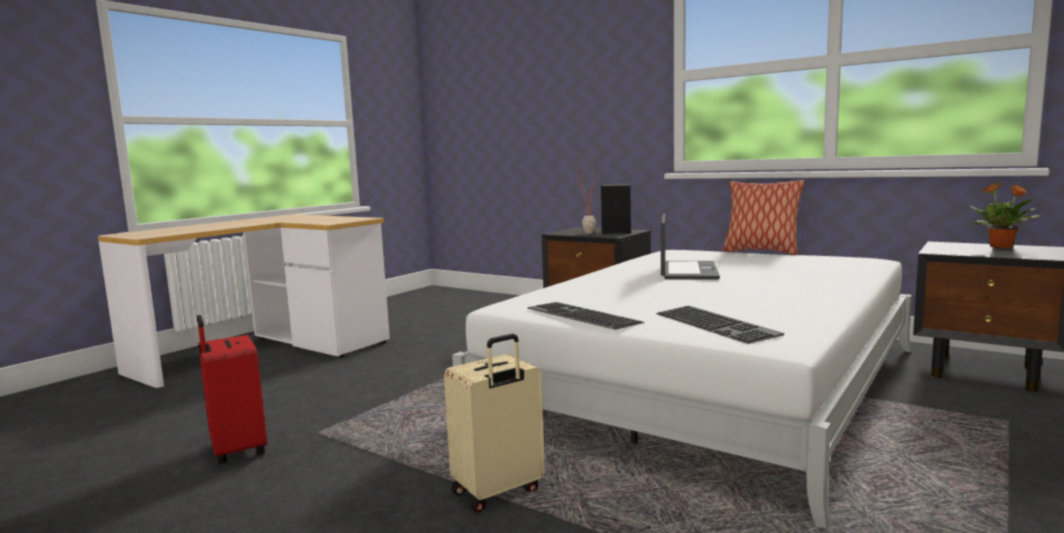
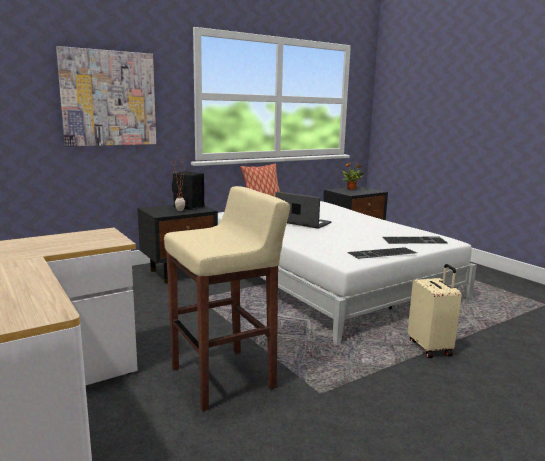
camera: 70 degrees left, 5 degrees up
red suitcase [197,315,267,464] -> none
none -> picture [56,46,156,146]
none -> beige stool [164,186,290,411]

